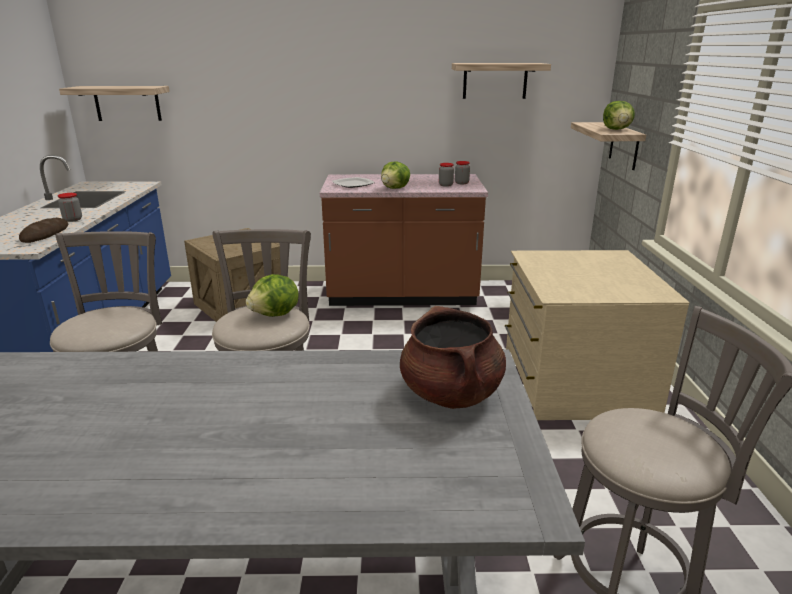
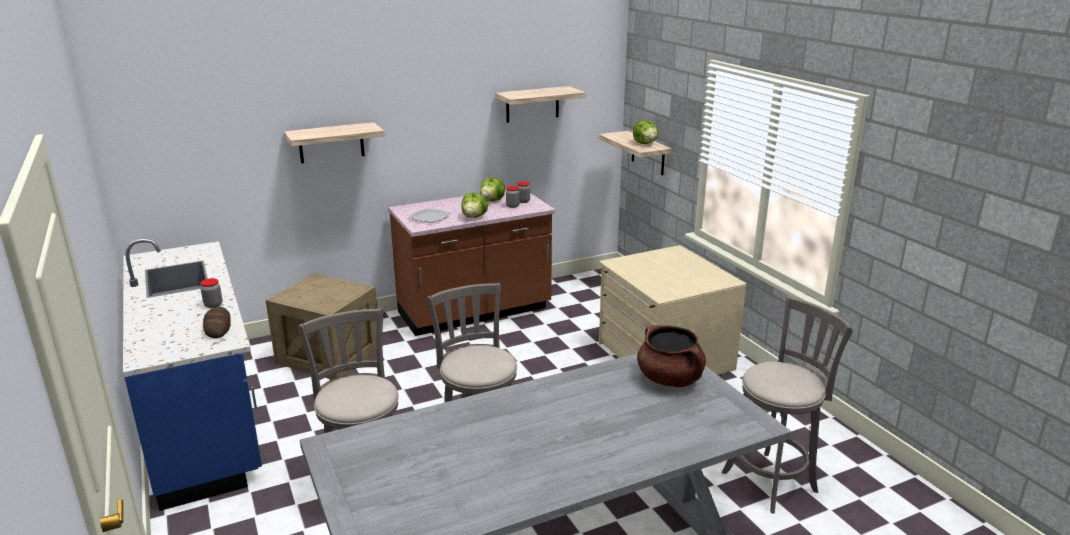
camera: 25 degrees left, 0 degrees up
shelf [59,86,170,121] -> shelf moved to [284,122,385,163]
lettuce [246,274,299,317] -> lettuce moved to [480,178,505,201]

